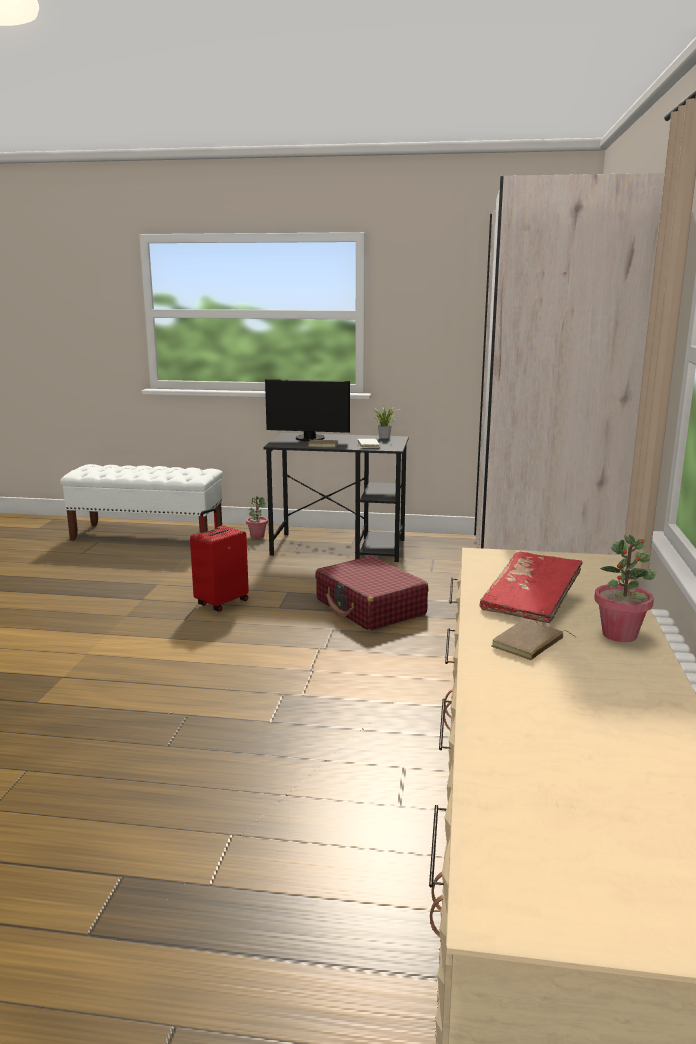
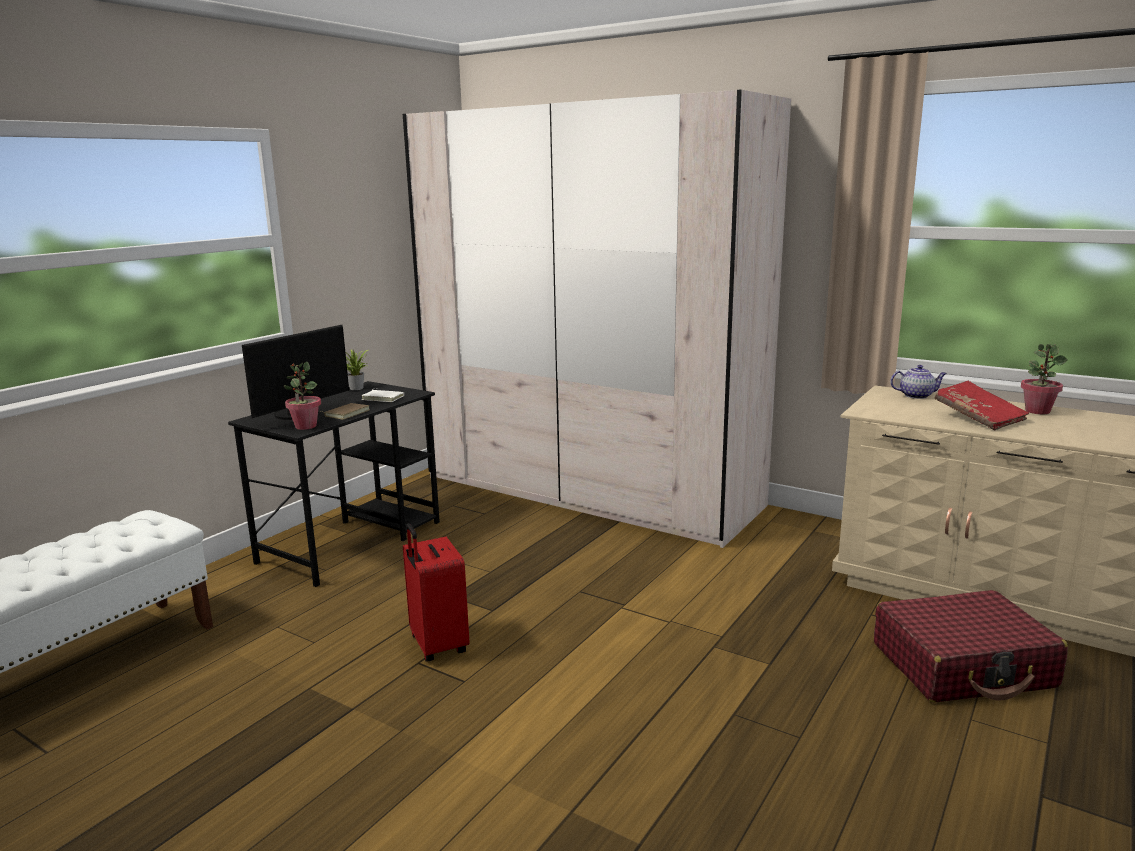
camera: 65 degrees left, 0 degrees up
potted plant [246,496,268,539] -> potted plant moved to [284,362,321,430]
red suitcase [315,556,428,631] -> red suitcase moved to [874,590,1068,702]
brown book [491,619,577,660] -> none
none -> teapot [890,365,947,399]

